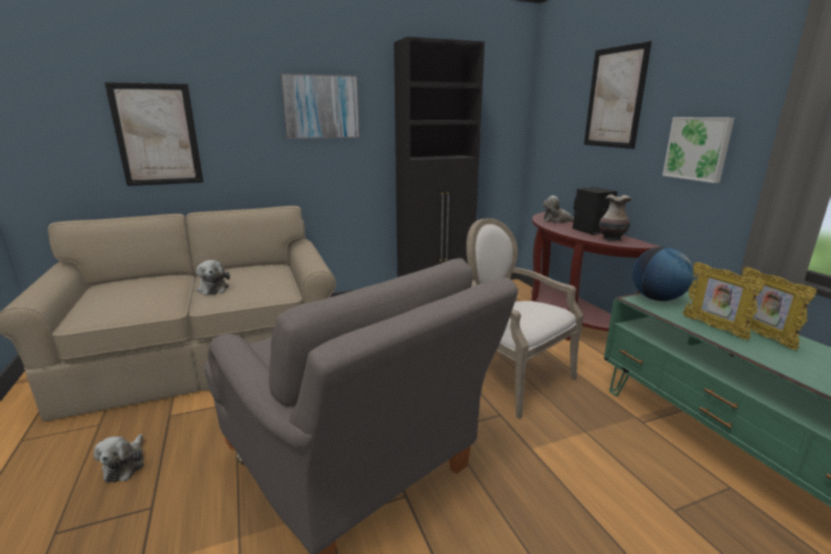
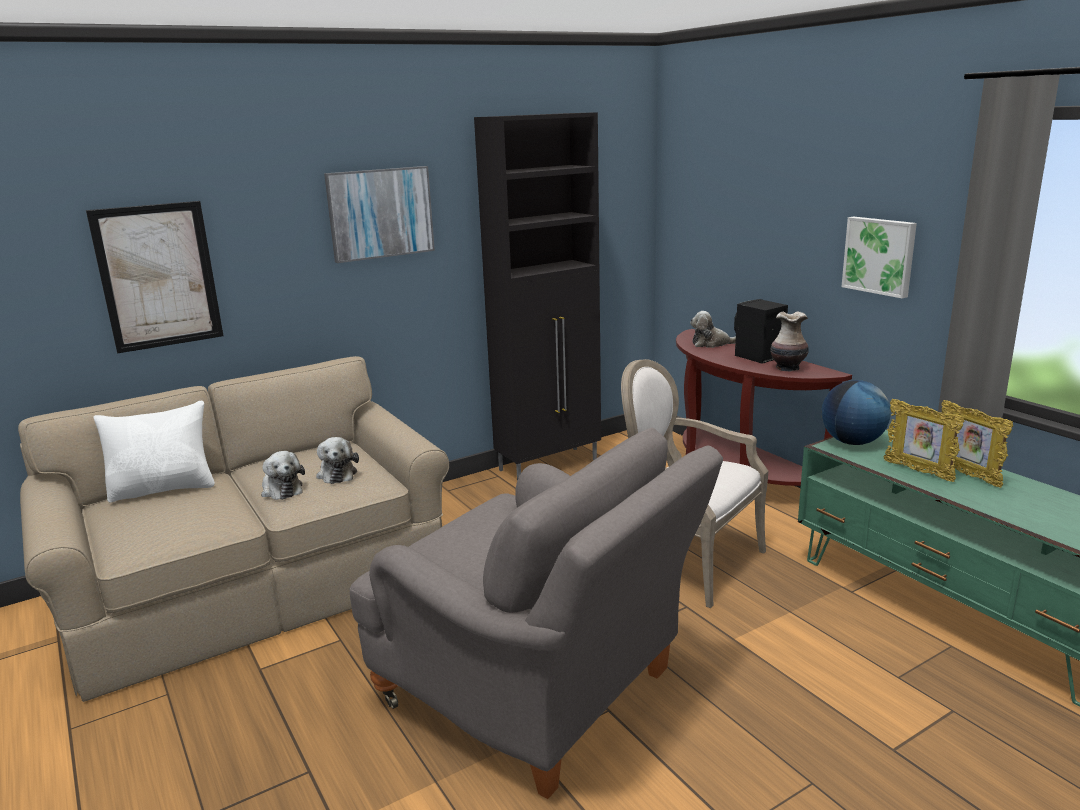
camera: 10 degrees left, 0 degrees up
plush toy [94,434,144,483] -> plush toy moved to [316,437,359,484]
picture [584,41,652,149] -> none
none -> white pillow [93,400,215,503]

